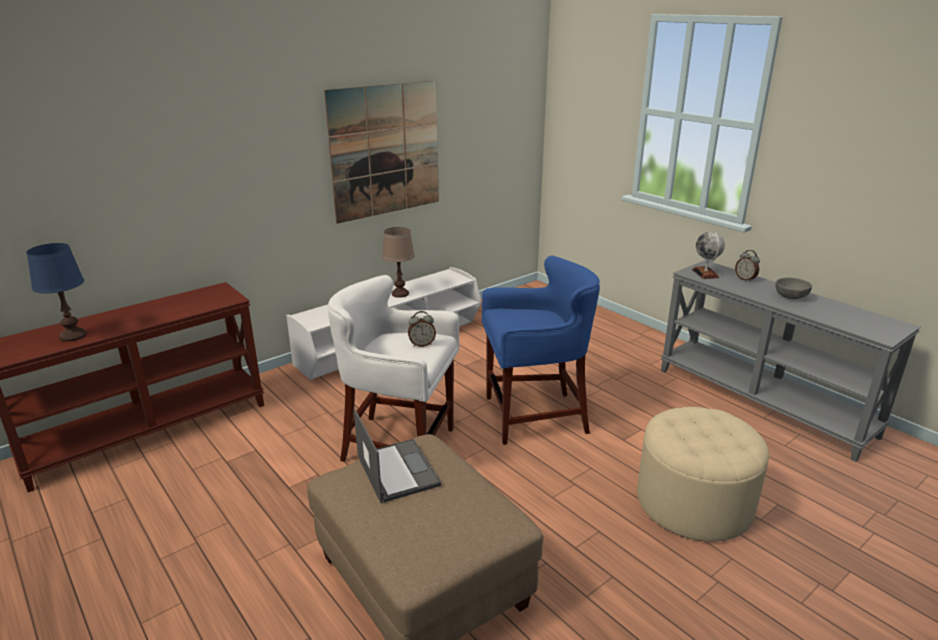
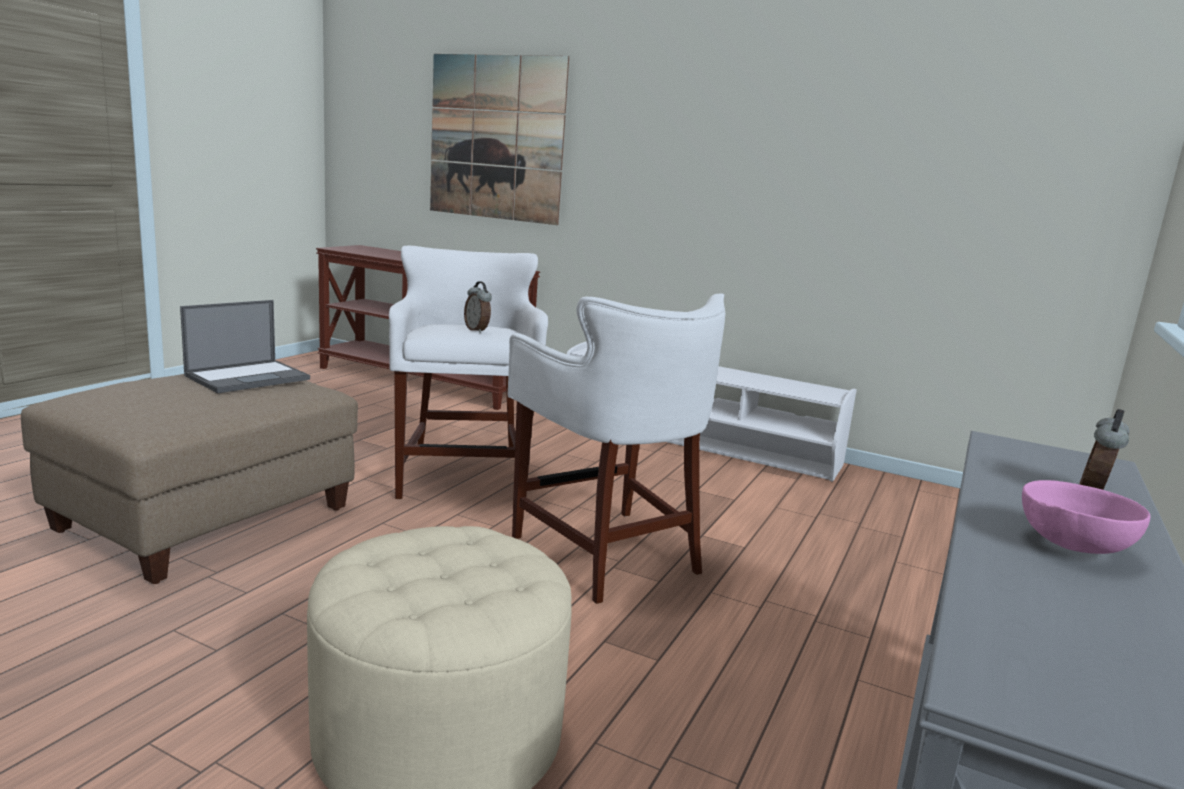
camera: 65 degrees right, 10 degrees down
blue table lamp [26,243,87,342] -> none
picture [324,80,439,224] -> picture moved to [430,54,569,225]
brown table lamp [382,227,415,298] -> none
blue stool [482,255,600,445] -> white stool [508,294,725,604]
globe [692,232,725,279] -> none
grey bowl [775,278,812,299] -> pink bowl [1022,480,1150,554]

